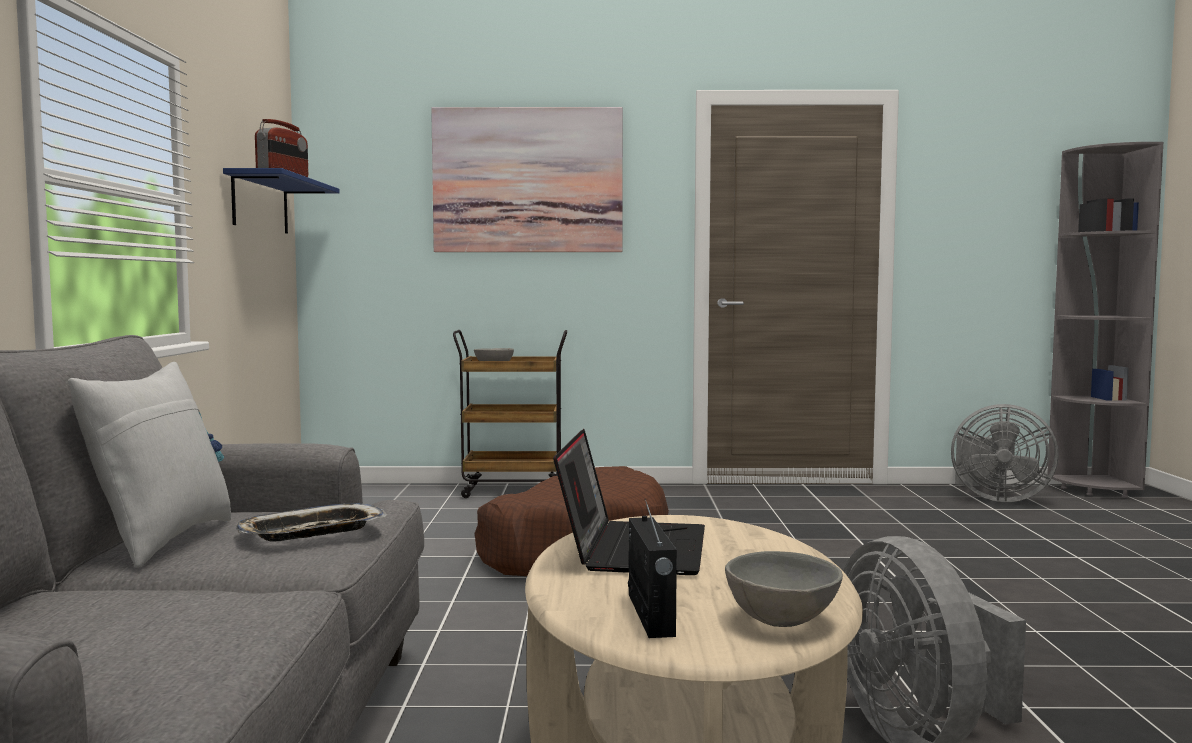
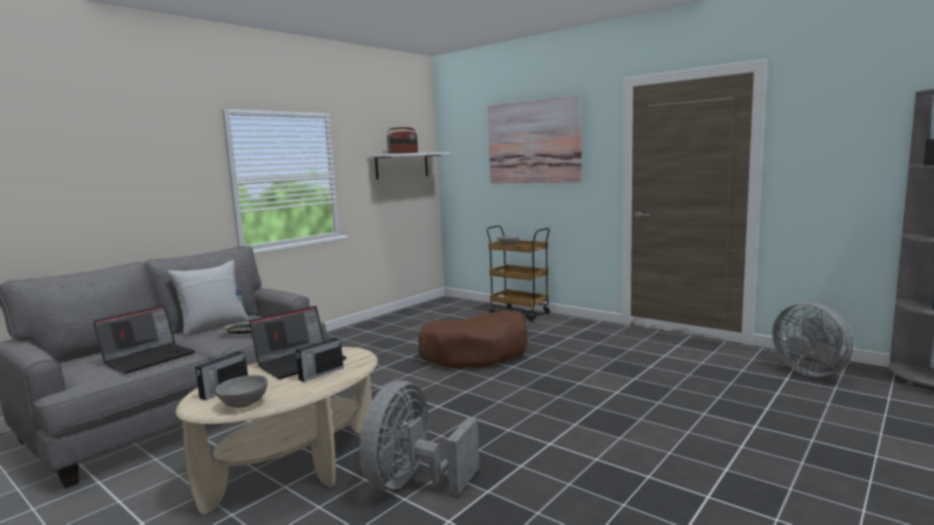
camera: 40 degrees right, 5 degrees up
blue shelf [223,168,339,234] -> white shelf [368,152,450,180]
none -> laptop [93,305,195,374]
none -> radio [295,333,344,382]

